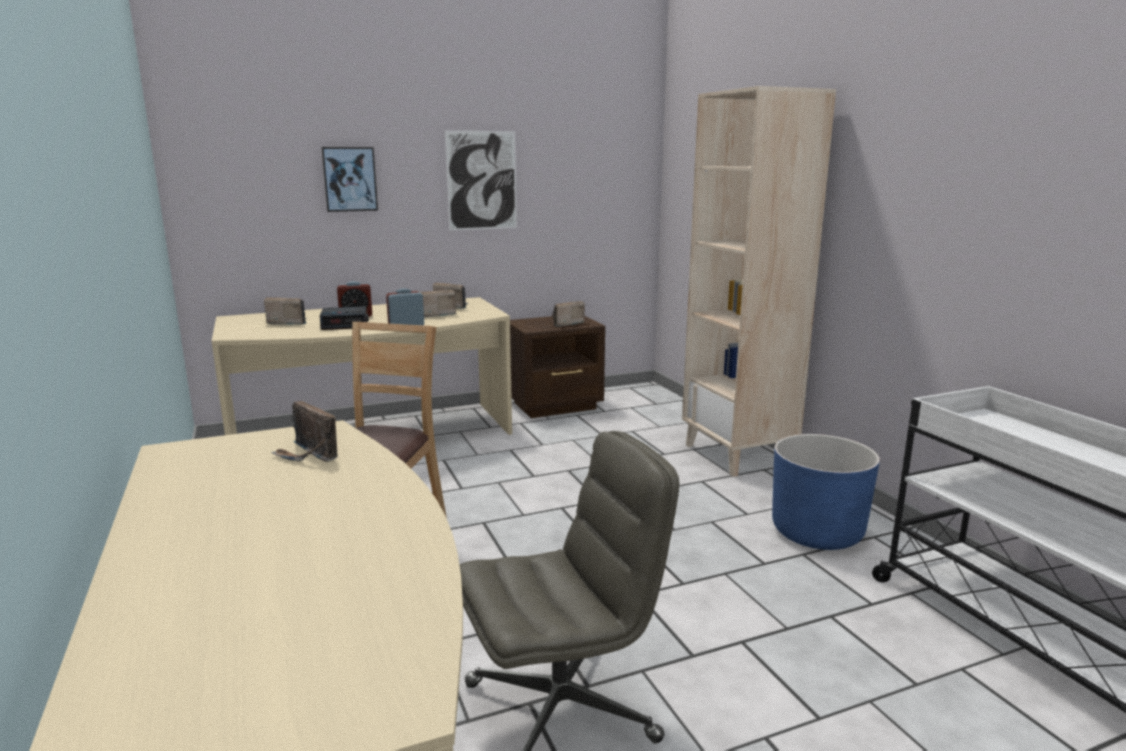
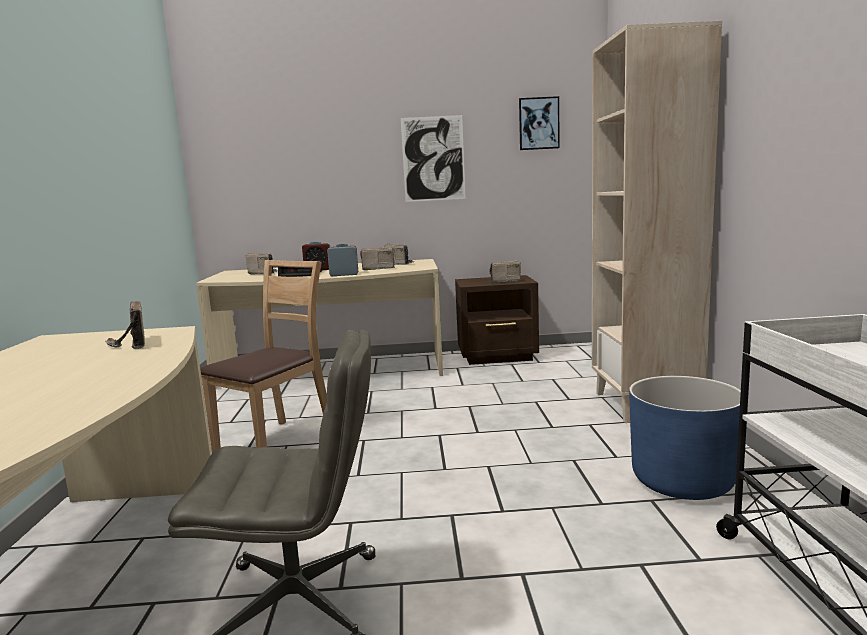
camera: 20 degrees right, 5 degrees down
picture [321,147,378,212] -> picture moved to [519,96,560,150]

